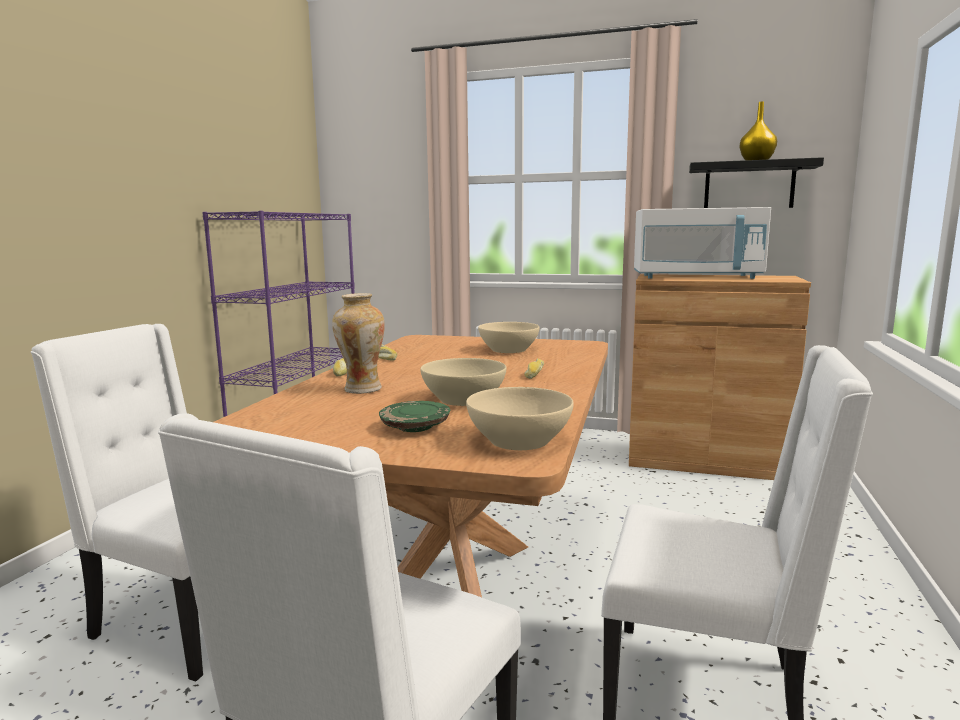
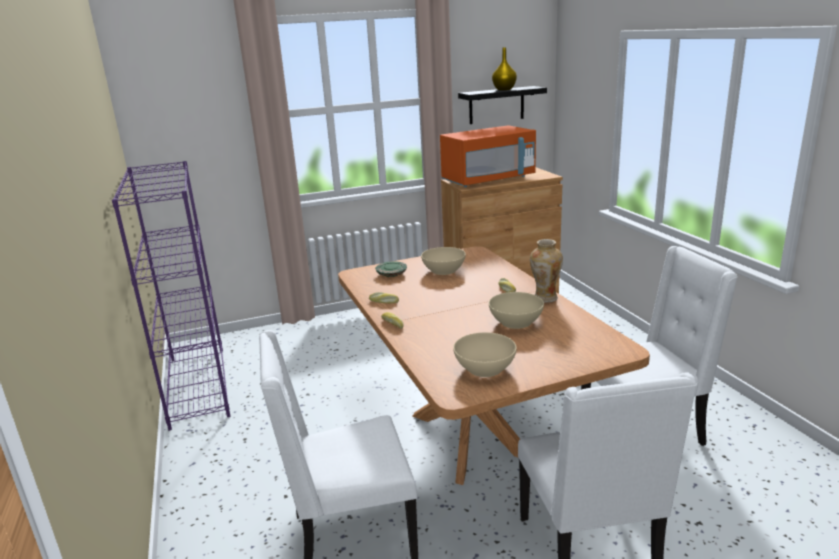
camera: 35 degrees left, 10 degrees up
vase [332,293,385,394] -> vase moved to [530,239,563,303]
green plate [379,401,450,432] -> green plate moved to [375,261,407,277]
beige bowl [466,387,574,450] -> beige bowl moved to [453,332,517,377]
white microwave [634,207,771,279] -> orange microwave [440,125,536,187]

